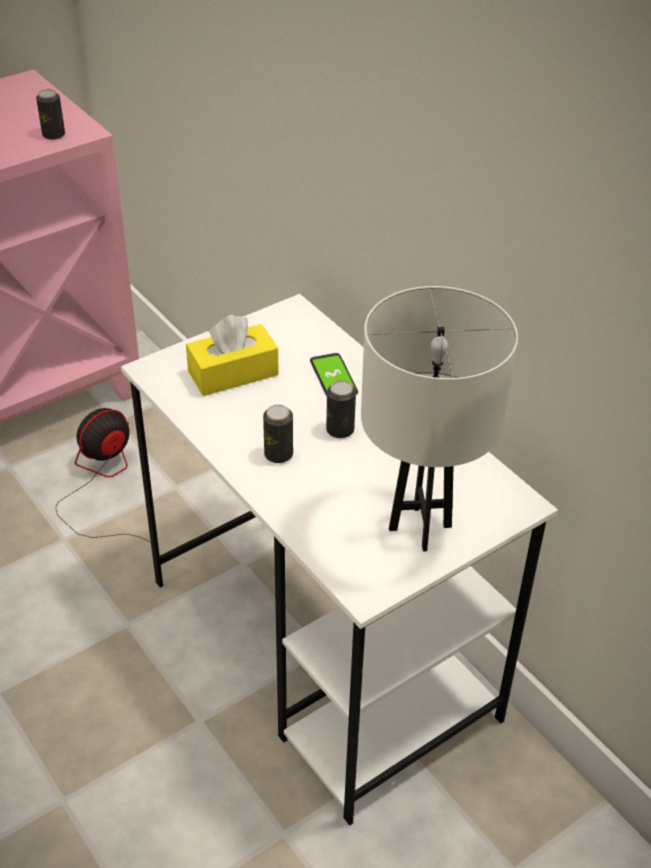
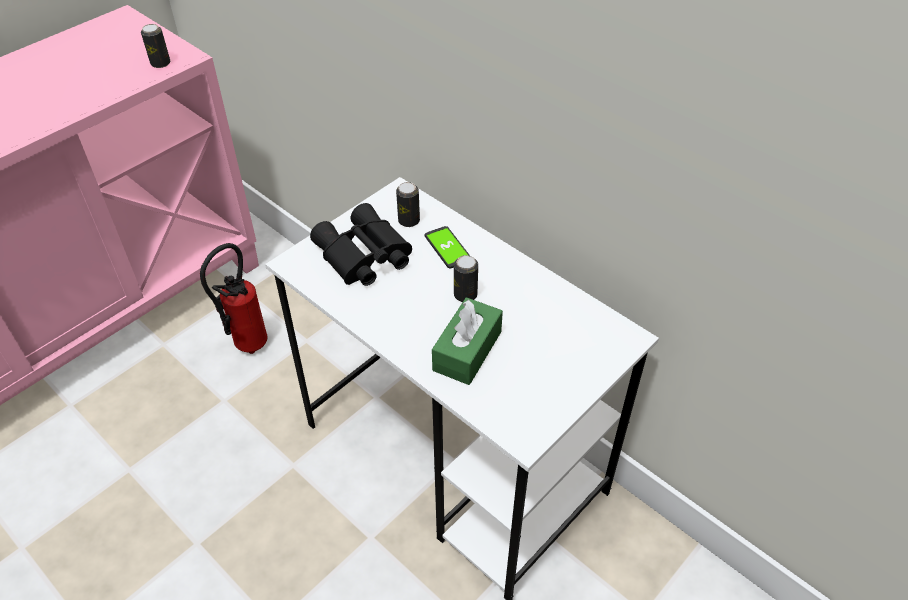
camera: 10 degrees left, 5 degrees up
fan [55,408,151,543] -> fire extinguisher [200,243,267,354]
yellow tissue box [186,315,279,396] -> black binoculars [310,203,412,286]
can [263,405,293,463] -> can moved to [396,182,420,227]
white table lamp [361,286,518,552] -> none
none -> green tissue box [432,297,503,385]

